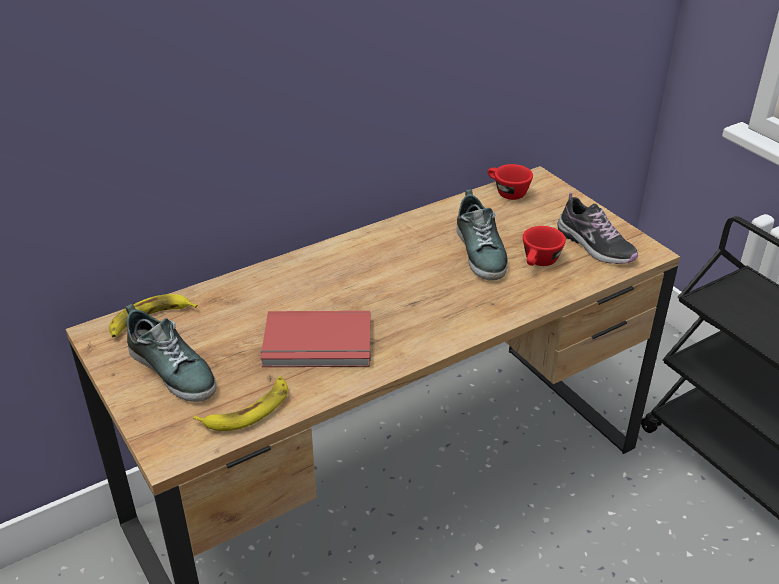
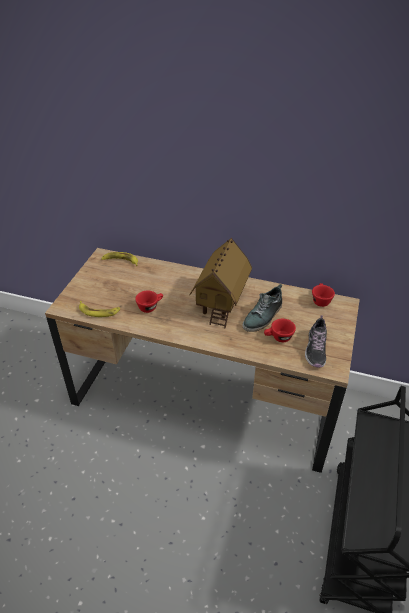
camera: 50 degrees right, 5 degrees up
shoe [125,304,216,402] -> none
red book [260,311,370,367] -> red cup [135,291,163,313]
none -> toy house [189,238,252,328]

